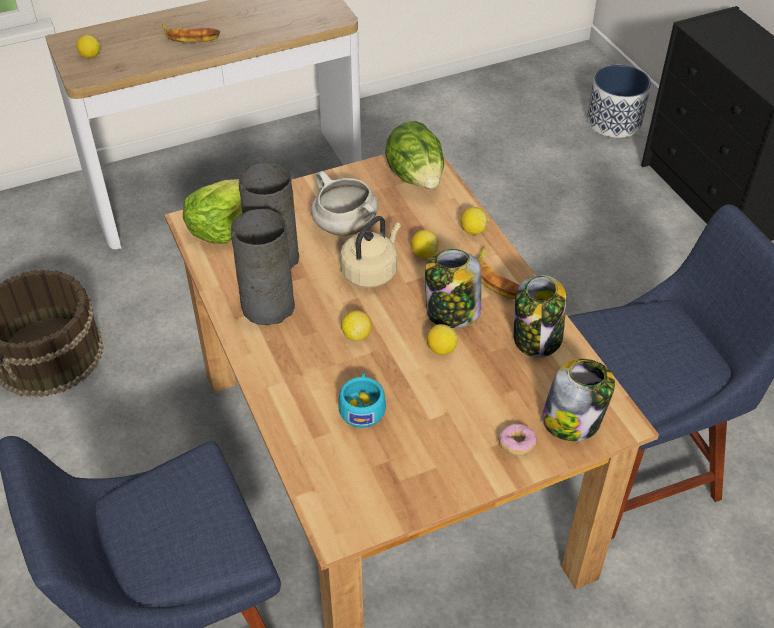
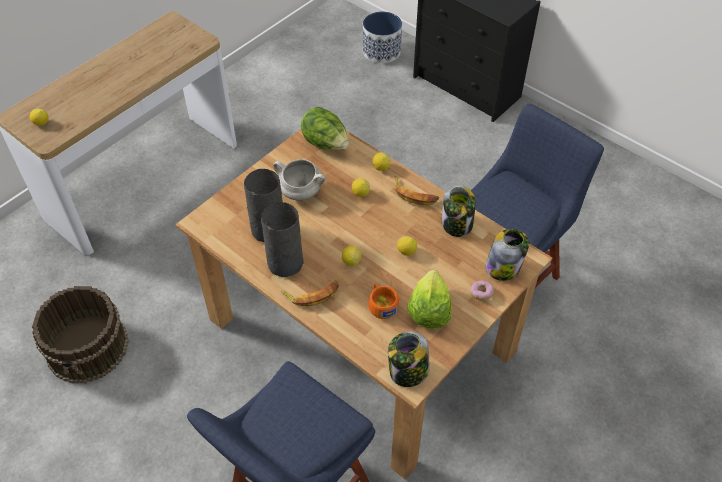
camera: 25 degrees left, 5 degrees up
banana [162,24,220,42] -> banana moved to [281,280,339,306]
lettuce [183,179,242,244] -> lettuce moved to [407,270,452,328]
turquoise cup [338,372,386,428] -> orange cup [369,284,399,319]
beige kettle [340,216,401,288] -> none
jar [425,249,481,328] -> jar moved to [388,332,430,387]

